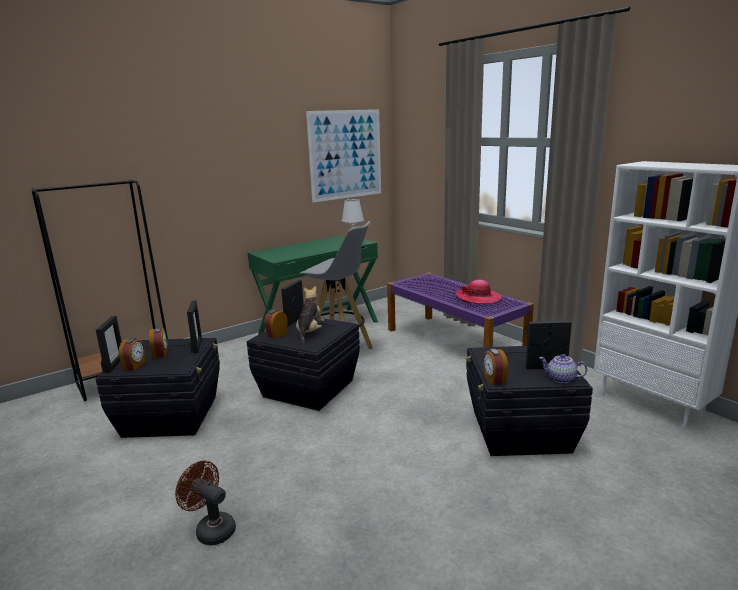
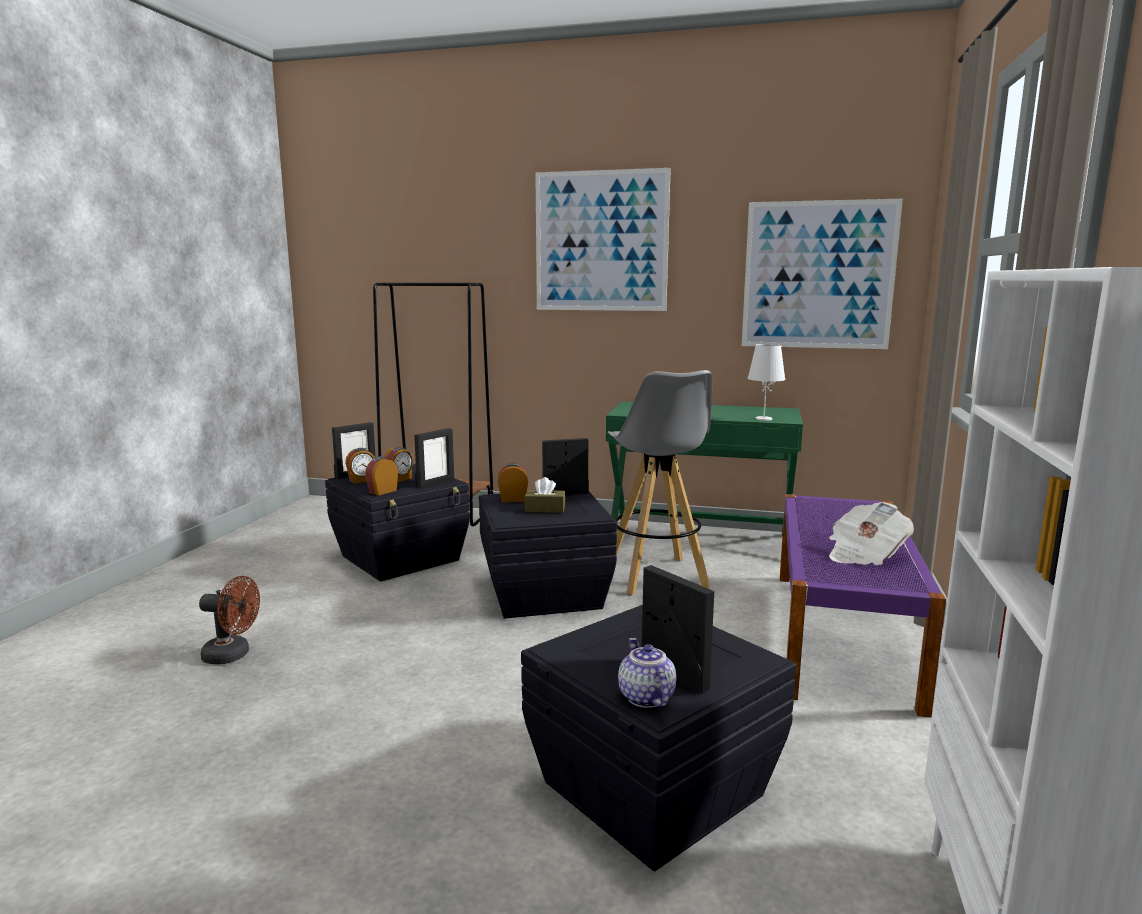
camera: 50 degrees right, 5 degrees down
brown fan [175,461,236,546] -> brown fan turned 105 degrees clockwise [199,576,260,664]
plush toy [296,286,324,344] -> brown tissue box [525,477,565,513]
hat [455,280,502,304] -> newspaper [829,502,914,565]
alarm clock [483,349,508,385] -> alarm clock moved to [365,456,398,496]
none -> picture [535,168,671,311]

